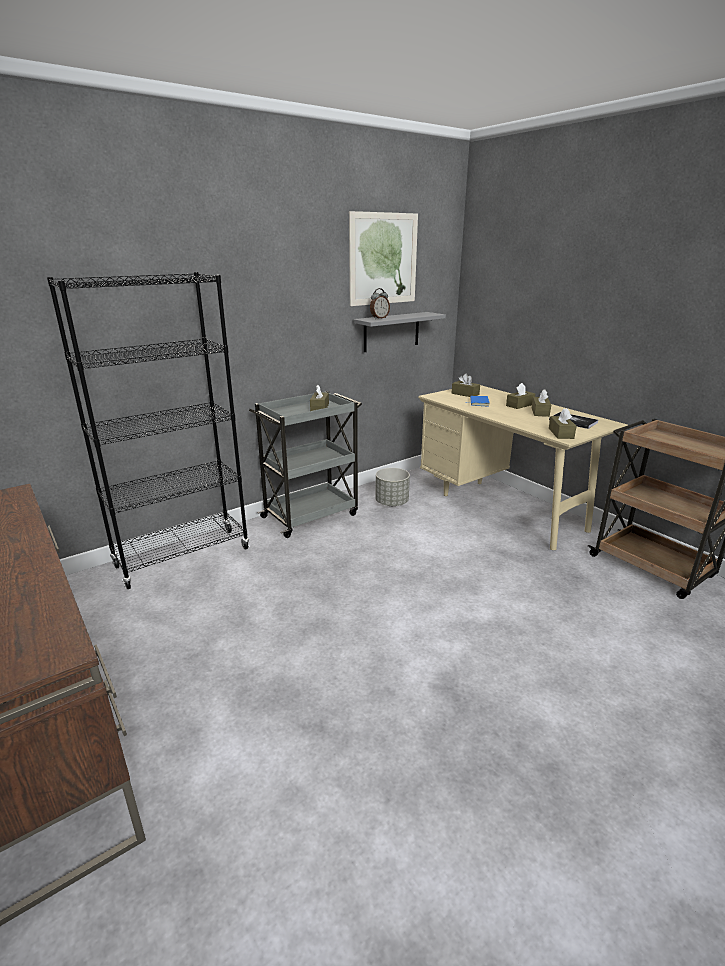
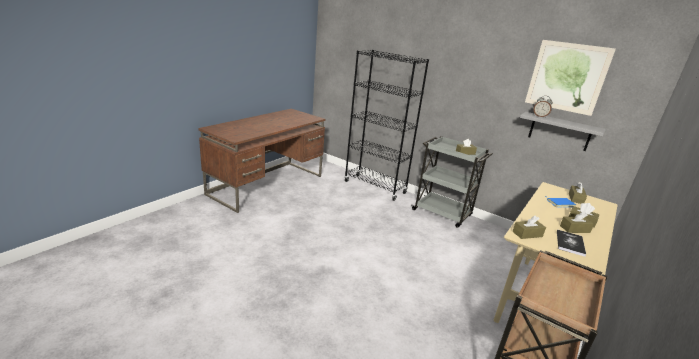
camera: 70 degrees right, 0 degrees up
grey planter [375,468,410,506] -> none

